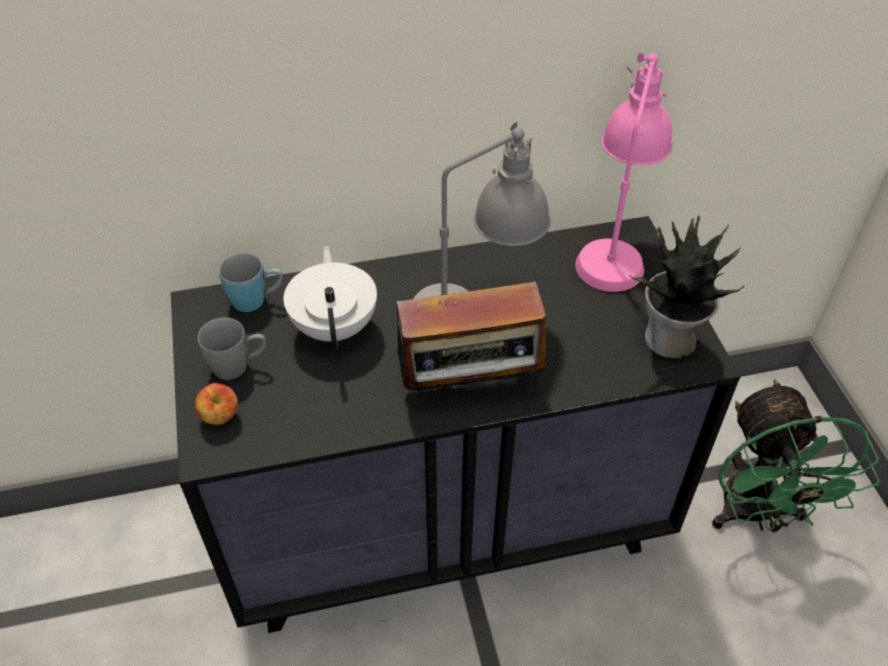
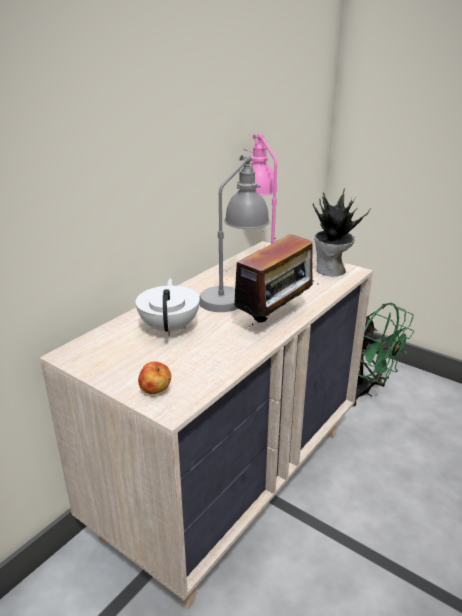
camera: 40 degrees left, 20 degrees down
black dresser [171,216,741,633] -> beige dresser [40,241,373,610]
grey mug [198,318,266,380] -> none
blue mug [219,253,282,312] -> none
white teapot [284,245,377,350] -> white teapot turned 45 degrees clockwise [135,278,200,336]

